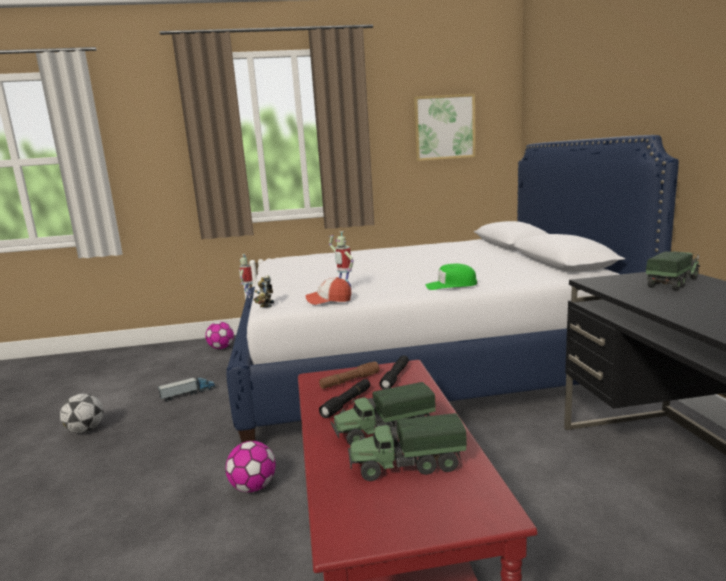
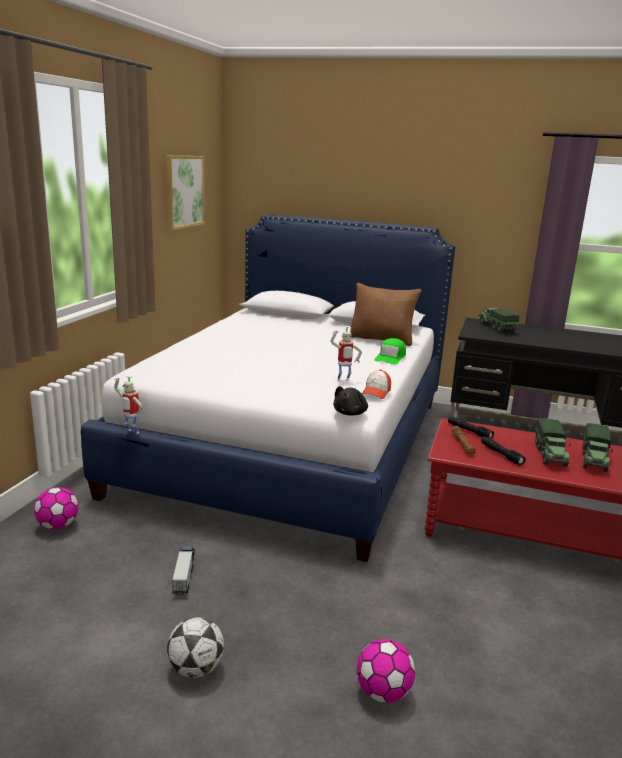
camera: 65 degrees left, 5 degrees up
football [225,441,275,492] -> football moved to [357,639,415,703]
toy robot [254,275,274,307] -> black plush toy [333,386,368,416]
none -> brown pillow [350,283,422,346]

